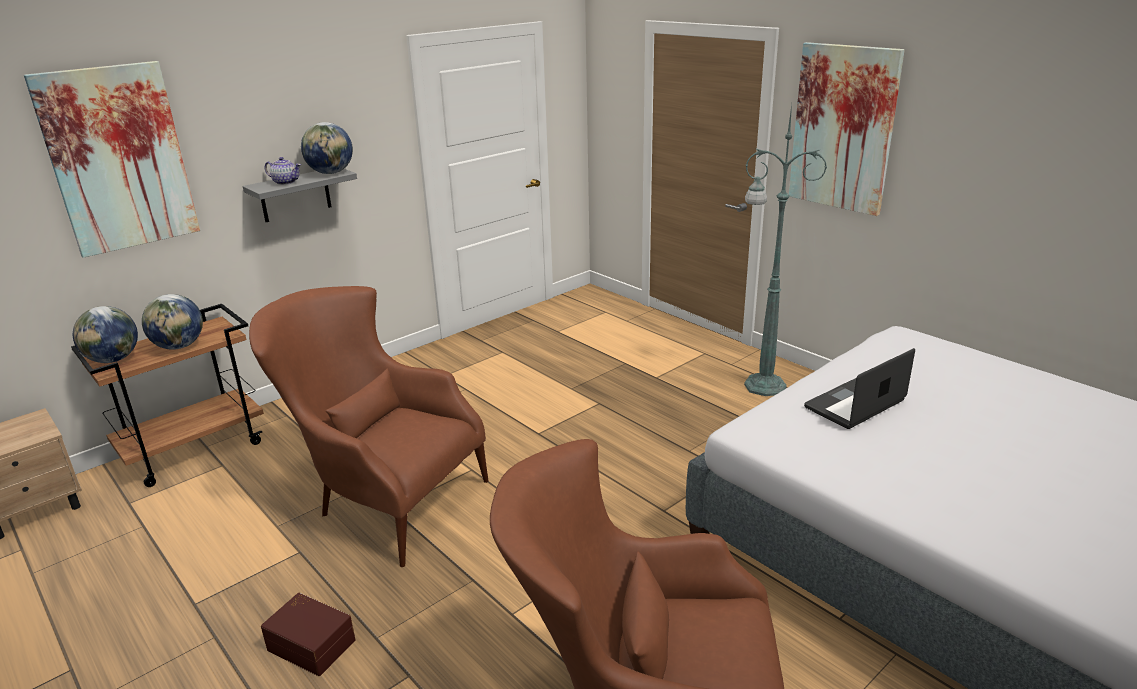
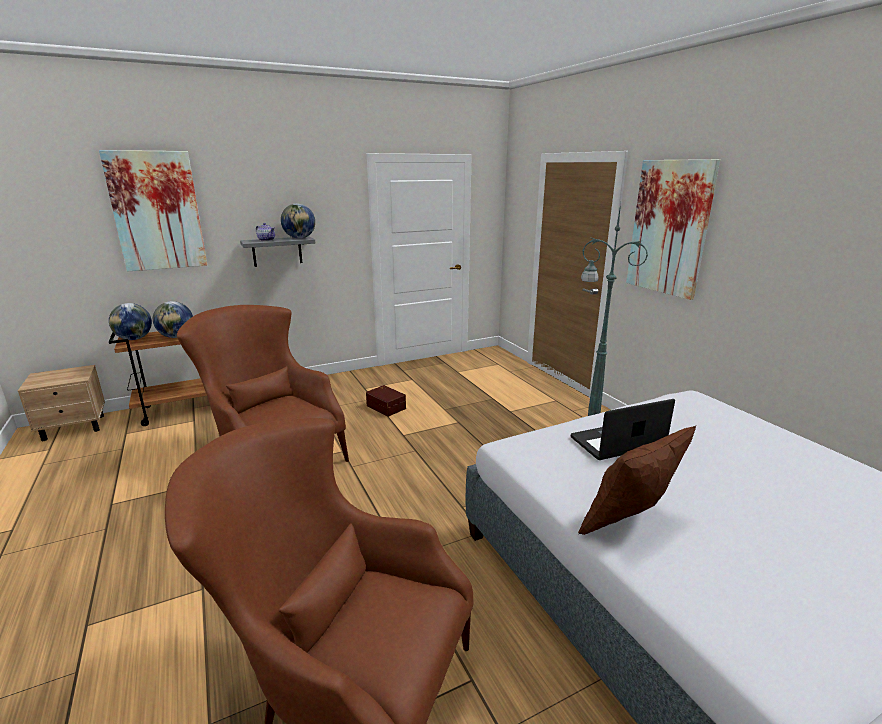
camera: 15 degrees right, 5 degrees down
brown storage box [261,593,355,676] -> brown storage box moved to [366,385,406,417]
none -> brown pillow [578,426,696,535]

